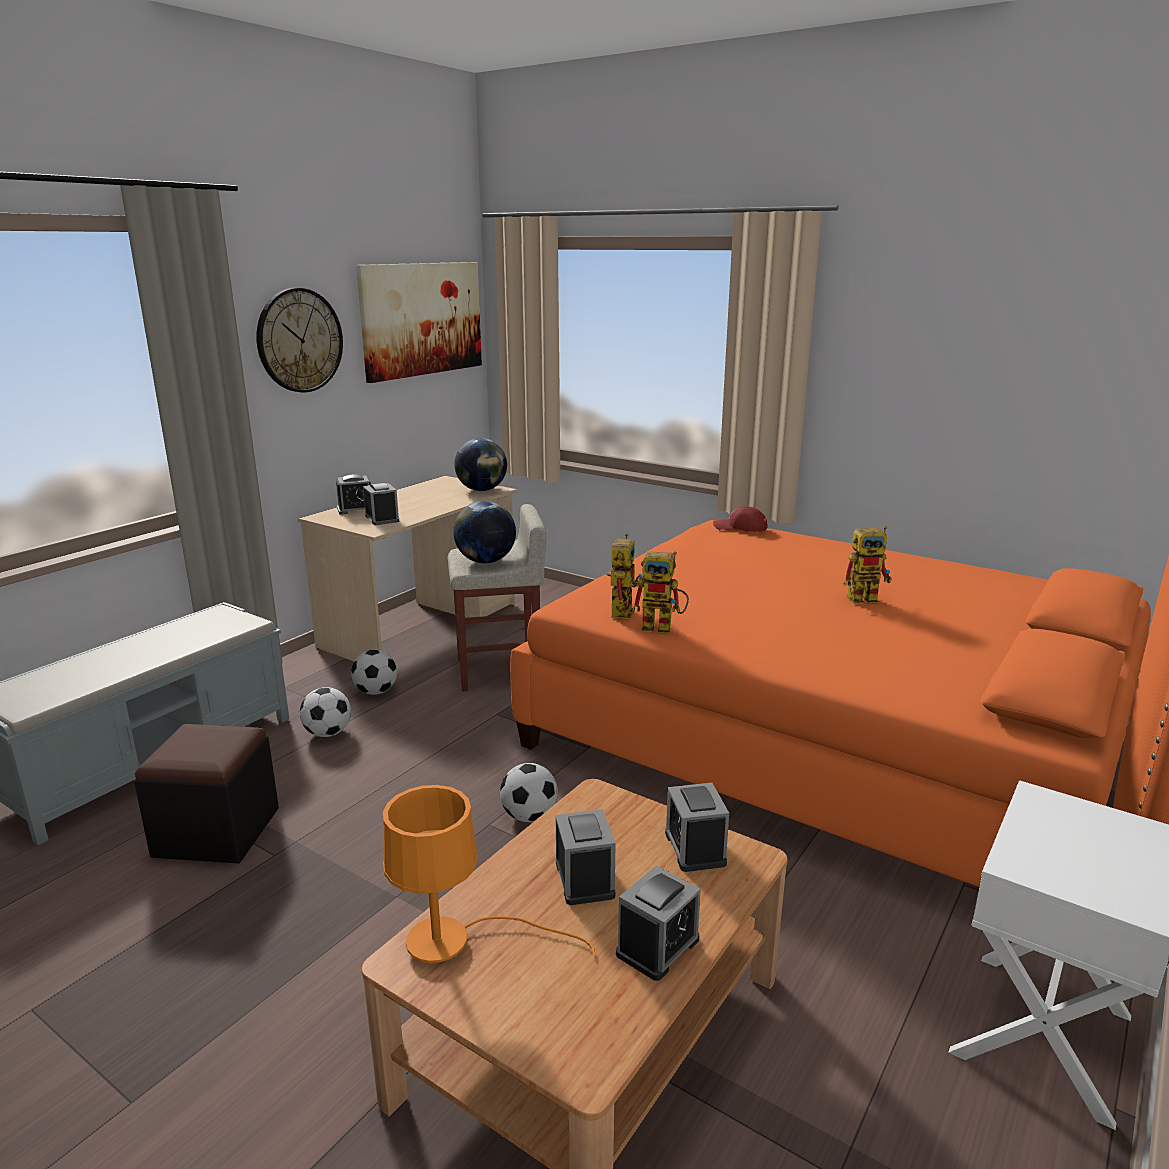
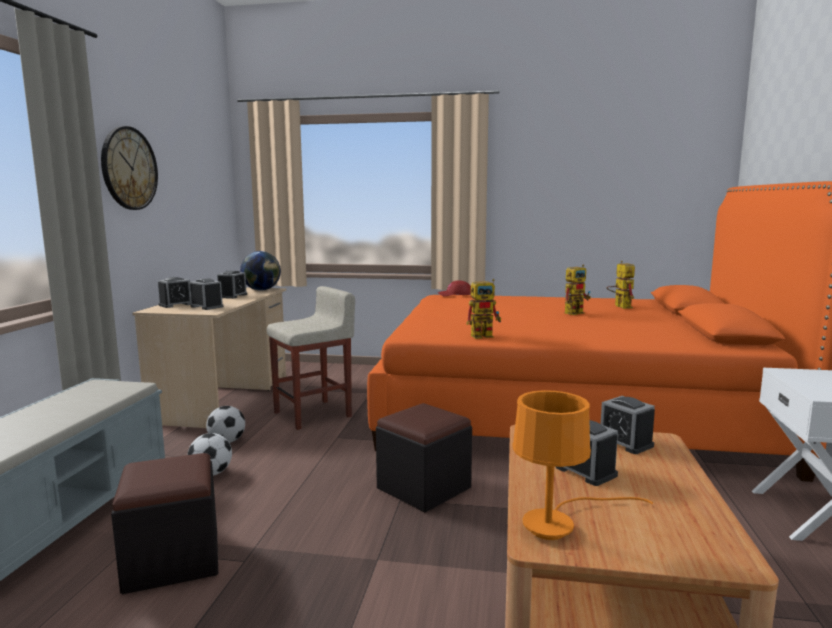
camera: 25 degrees left, 10 degrees down
picture [356,262,482,383] -> none
globe [453,501,516,563] -> none
football [500,763,558,822] -> black ottoman [376,403,472,513]
toy robot [606,533,642,619] -> toy robot moved to [607,261,635,309]
alarm clock [616,866,701,981] -> alarm clock moved to [217,271,247,299]

